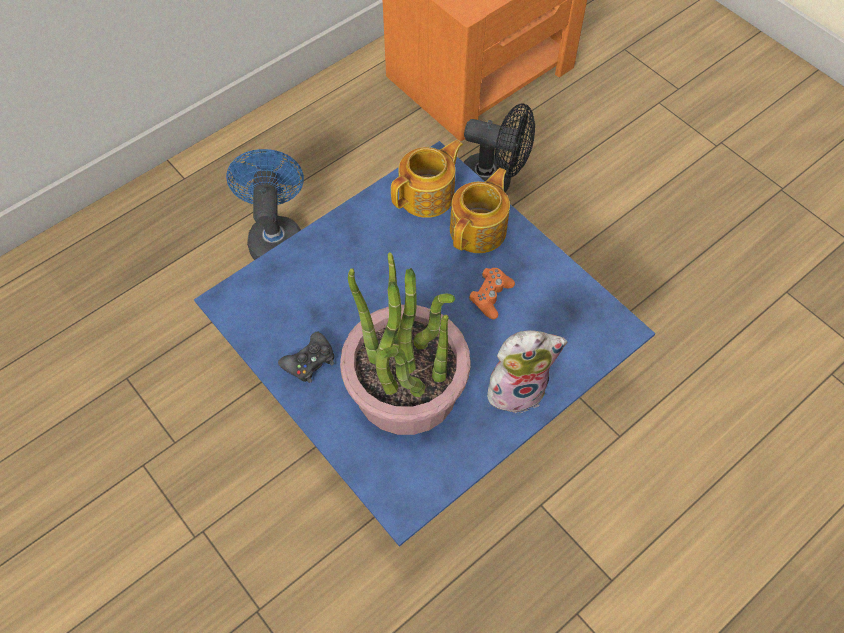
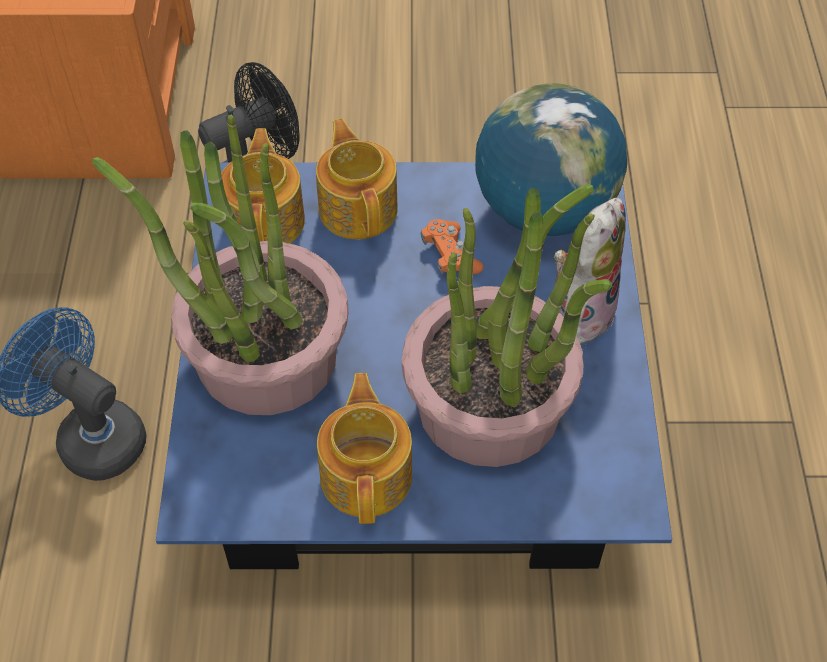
camera: 50 degrees left, 5 degrees down
black game controller [278,332,334,383] -> teapot [317,373,412,524]
none -> potted plant [93,114,349,415]
none -> globe [475,83,627,236]

